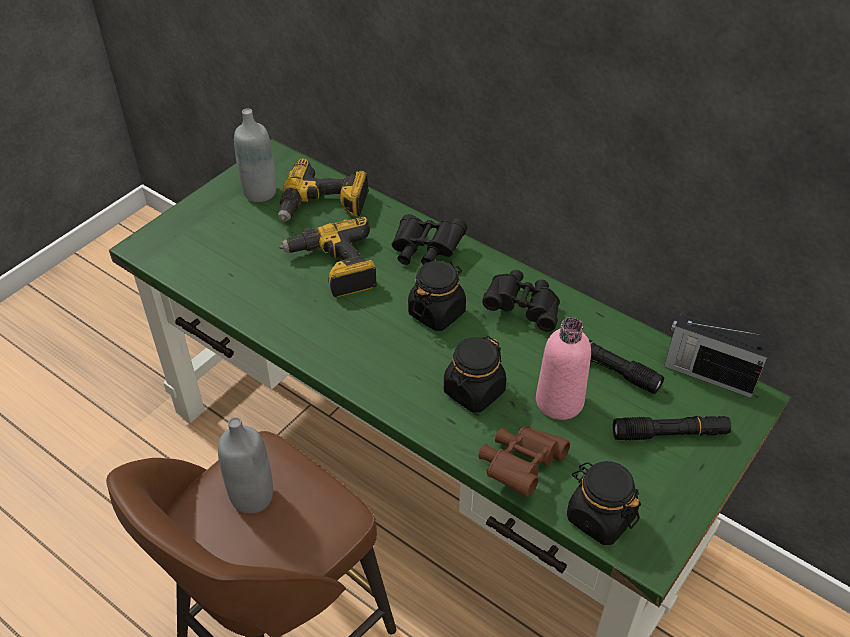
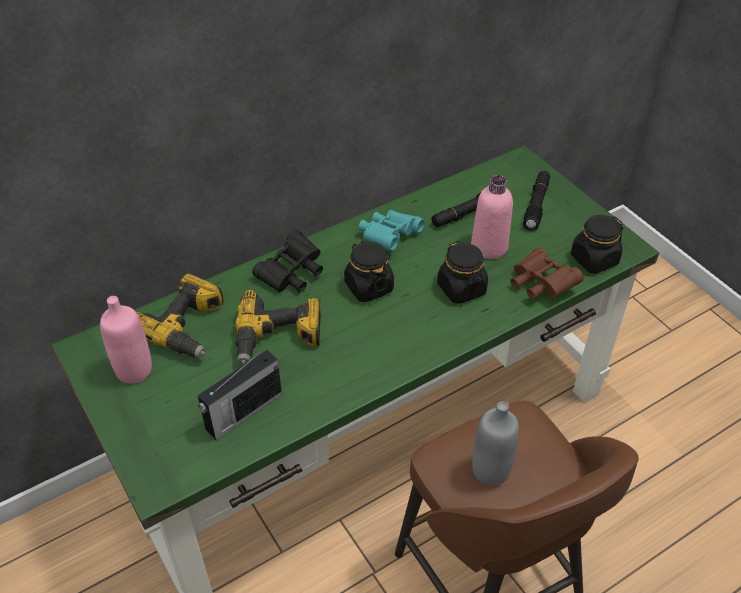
camera: 70 degrees left, 0 degrees up
grey bottle [234,108,276,202] -> pink bottle [100,296,152,384]
black binoculars [482,270,560,332] -> turquoise binoculars [358,210,425,251]
radio [664,314,772,398] -> radio moved to [198,350,282,440]

